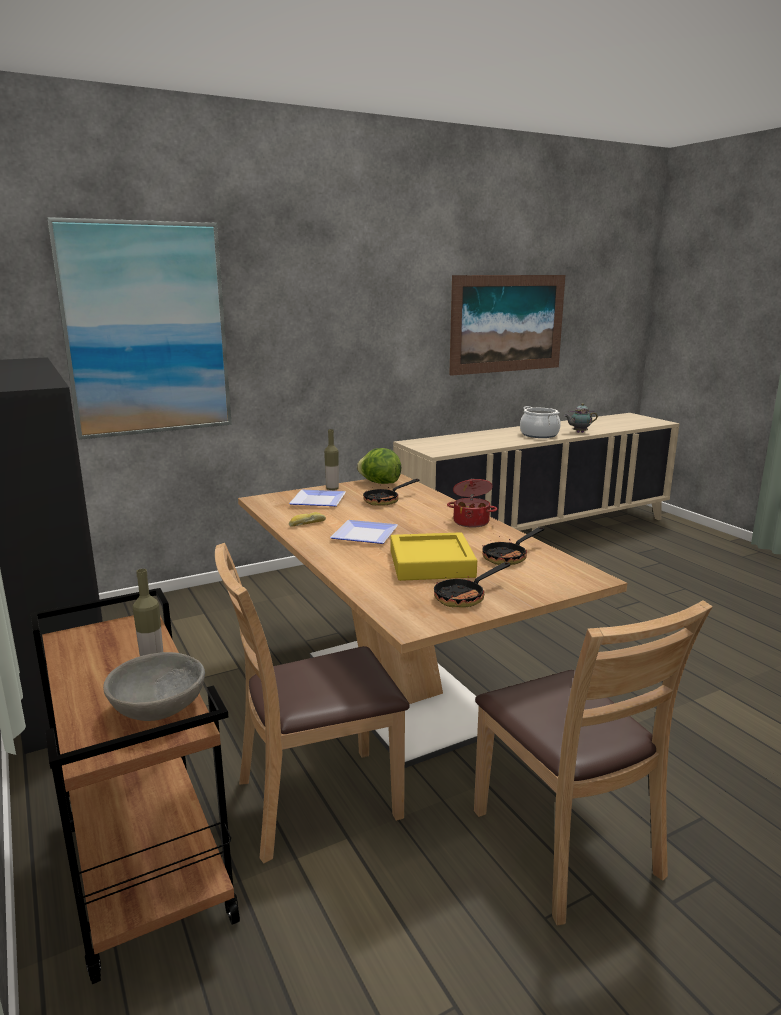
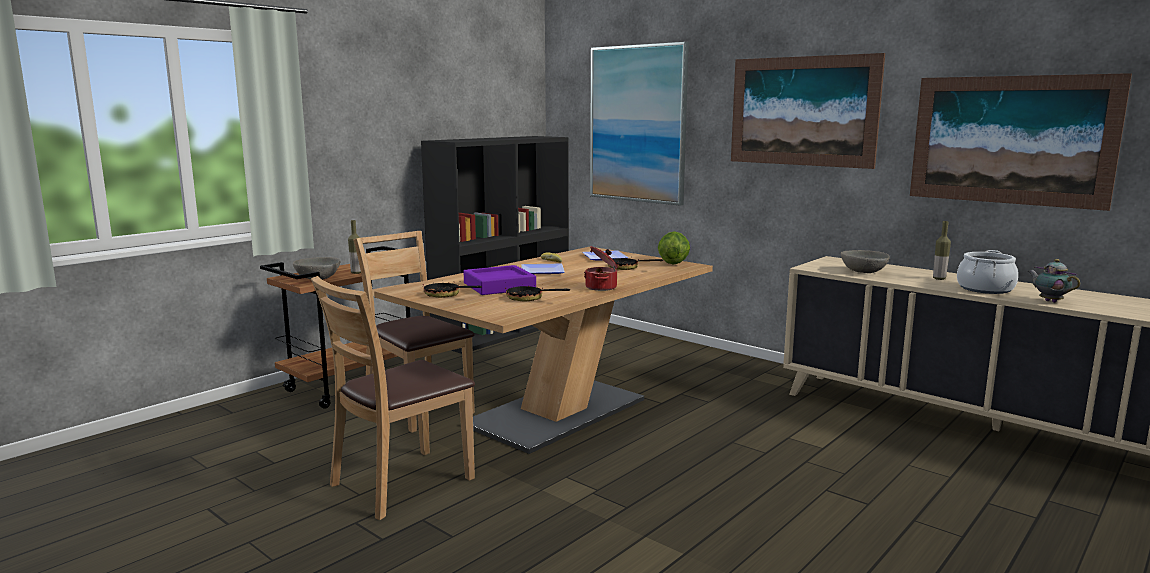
camera: 70 degrees right, 5 degrees down
bottle [324,429,339,490] -> bottle moved to [933,221,951,280]
yellow tray [390,532,477,581] -> purple tray [463,265,536,295]
none -> picture [731,53,885,169]
none -> grey bowl [841,250,890,273]

